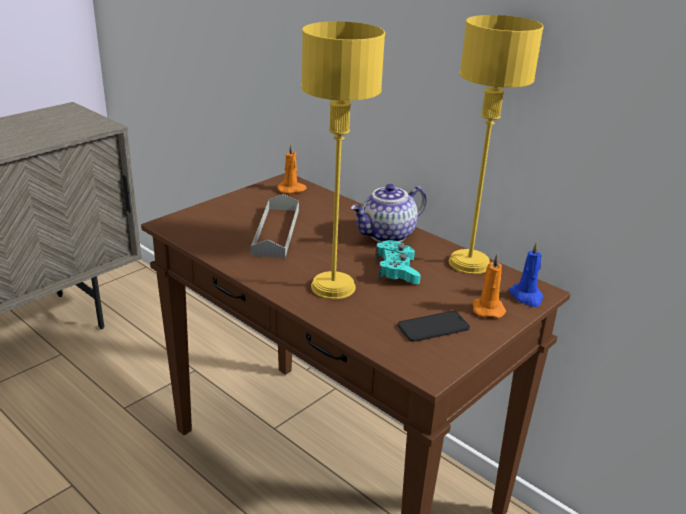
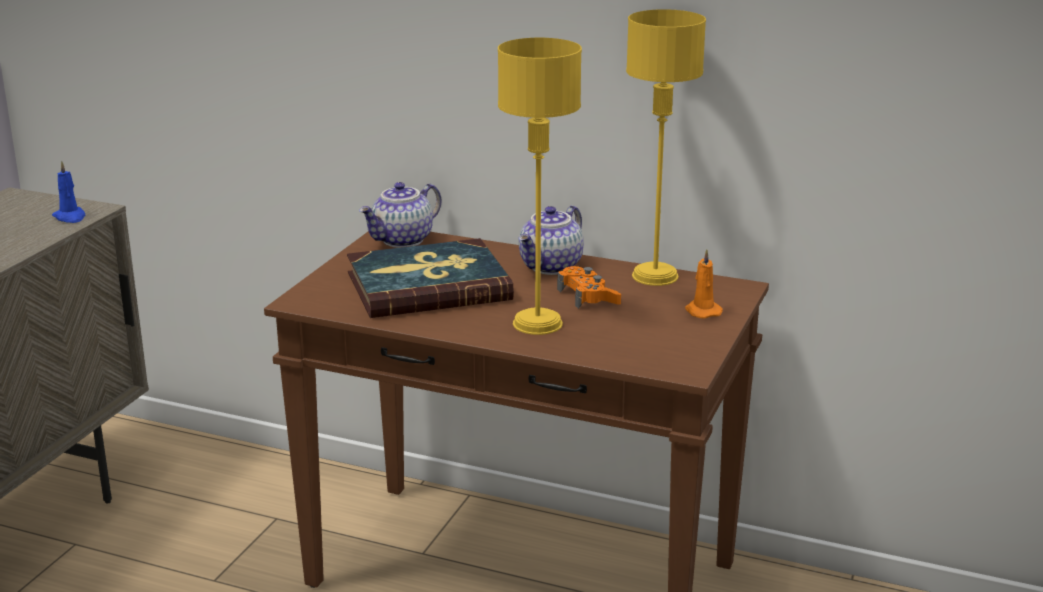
camera: 20 degrees left, 5 degrees down
grey tray [251,194,299,259] -> book [347,238,514,318]
orange candle [277,144,307,193] -> teapot [359,182,441,248]
turquoise game controller [375,240,421,284] -> orange game controller [557,266,621,309]
phone [398,311,470,342] -> none
blue candle [509,241,543,307] -> blue candle moved to [52,161,85,223]

